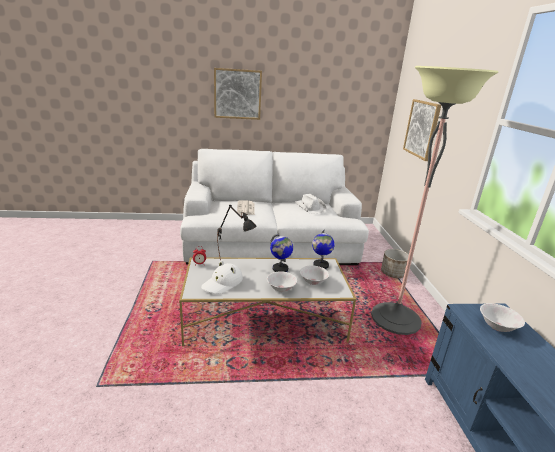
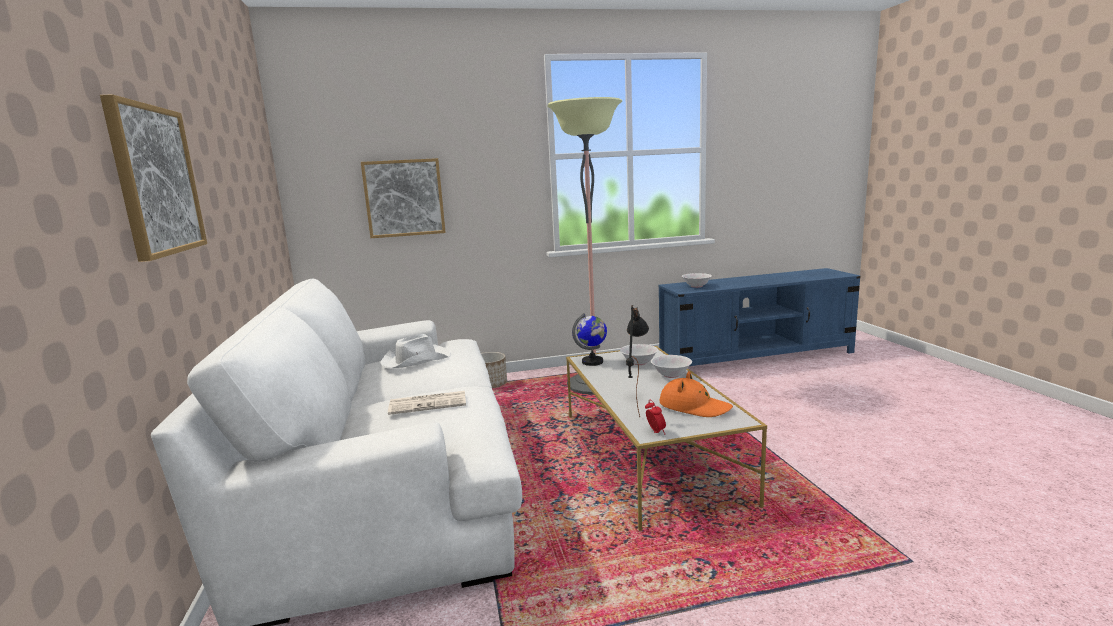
camera: 95 degrees left, 10 degrees down
white hat [201,260,243,294] -> orange hat [660,371,733,417]
globe [270,233,293,272] -> none

